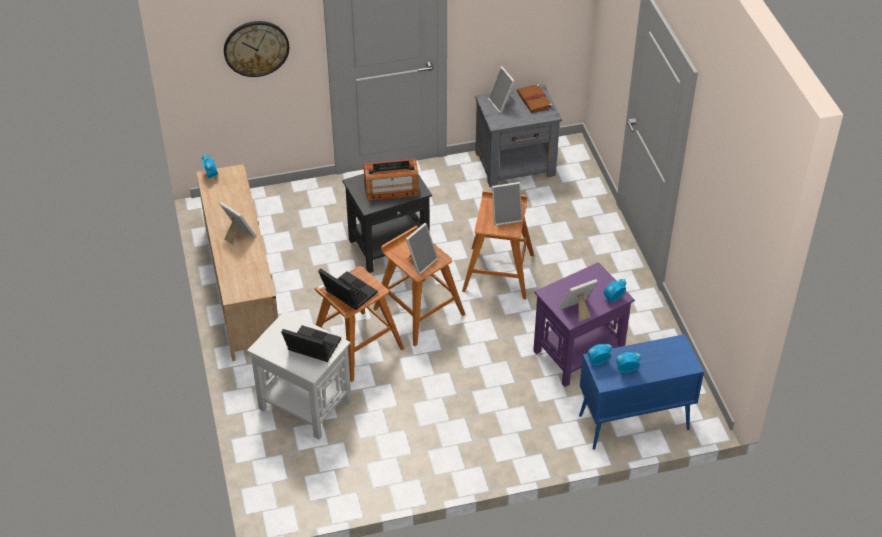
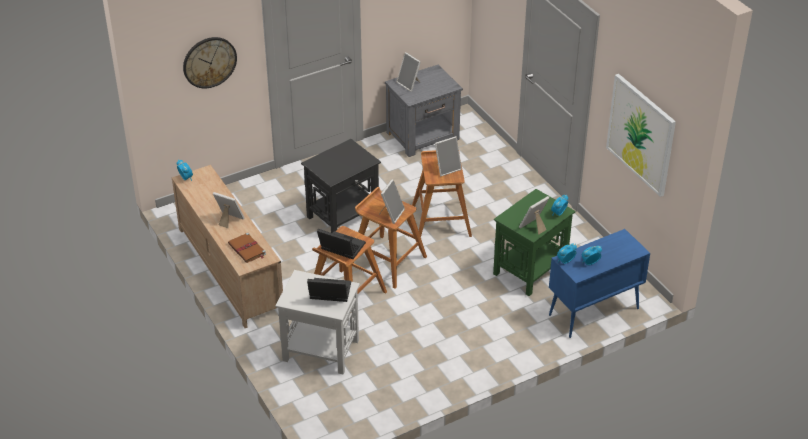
camera: 15 degrees left, 5 degrees down
radio [364,159,419,201] -> none
brown book [517,84,553,113] -> brown book moved to [228,233,266,263]
purple side table [533,262,635,387] -> green side table [493,189,576,296]
none -> picture [606,74,676,197]

